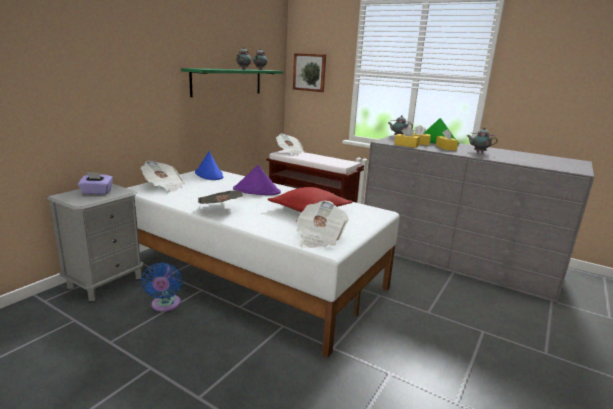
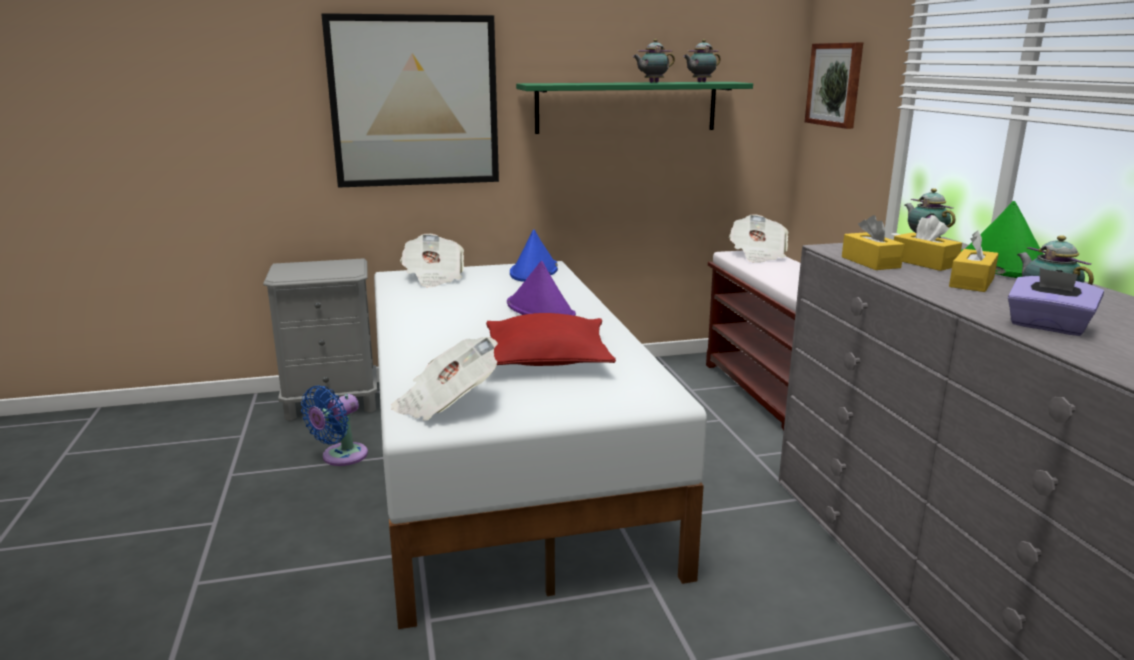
camera: 45 degrees right, 0 degrees up
purple tissue box [78,172,113,195] -> purple tissue box moved to [1008,268,1104,336]
newspaper [198,191,243,204] -> none
none -> picture [321,13,499,188]

